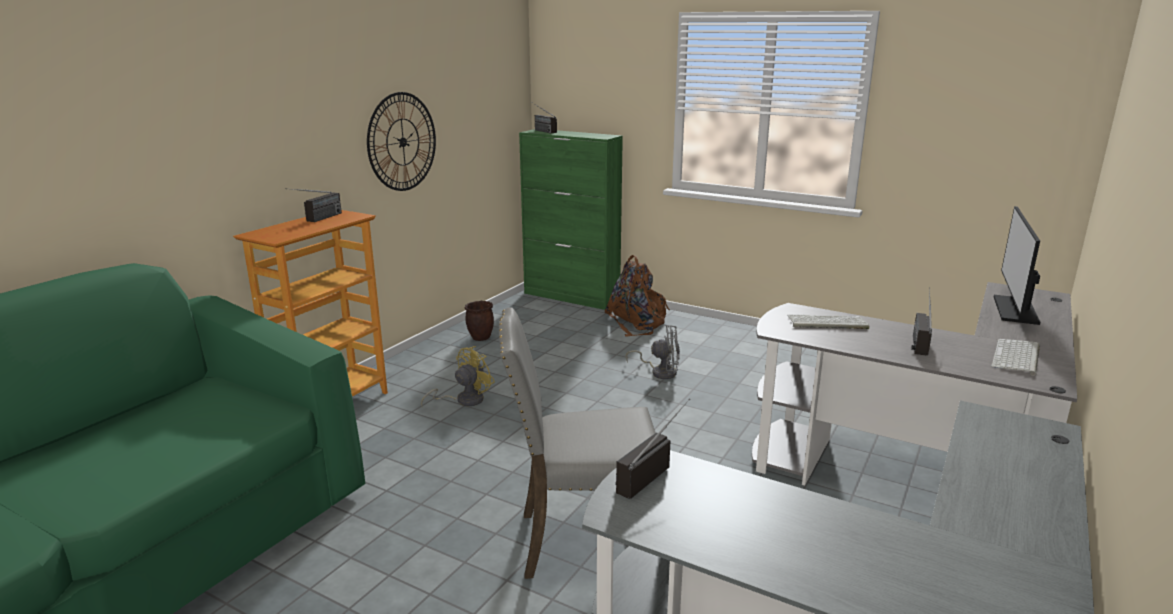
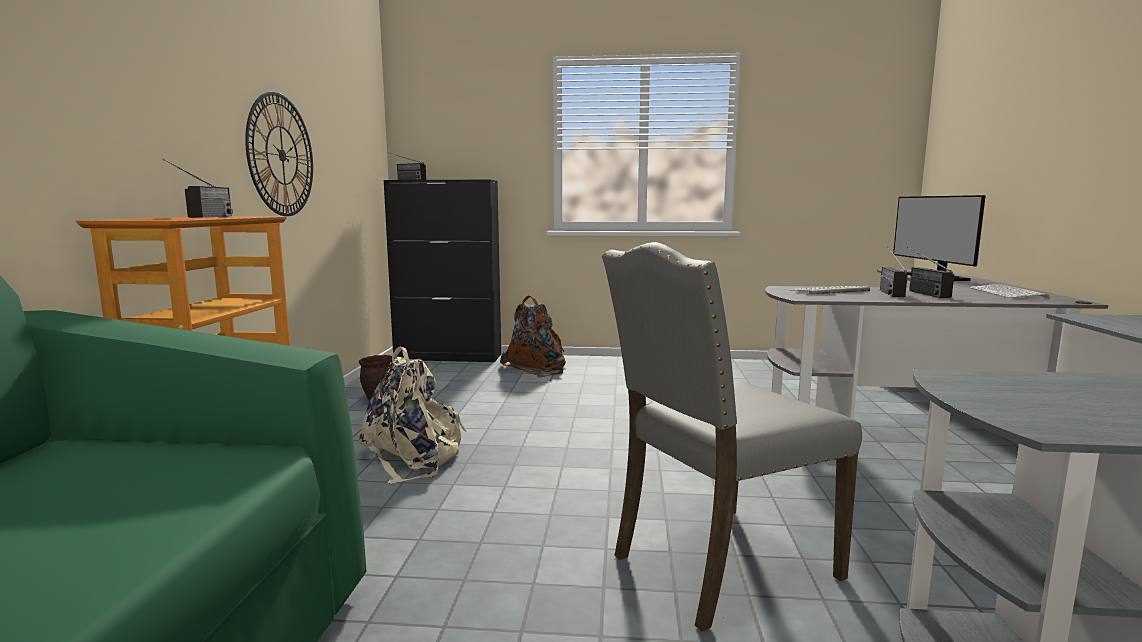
camera: 25 degrees left, 10 degrees down
yellow fan [421,346,495,406] -> beige backpack [359,346,467,484]
green cabinet [519,129,623,310] -> black cabinet [384,180,501,362]
radio [615,398,690,499] -> radio moved to [880,247,908,297]
grey fan [626,325,680,379] -> none

